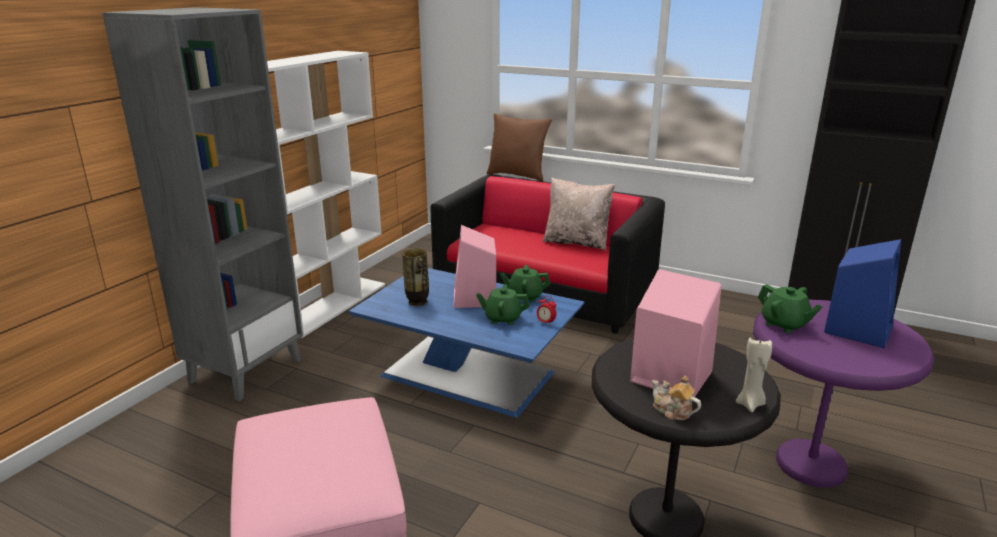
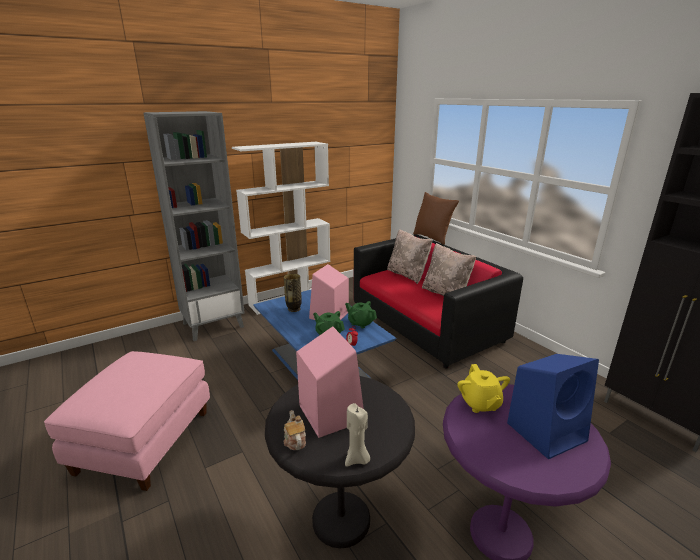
camera: 30 degrees right, 0 degrees up
green teapot [758,284,823,333] -> yellow teapot [457,364,510,413]
none -> beige pillow [387,229,432,284]

